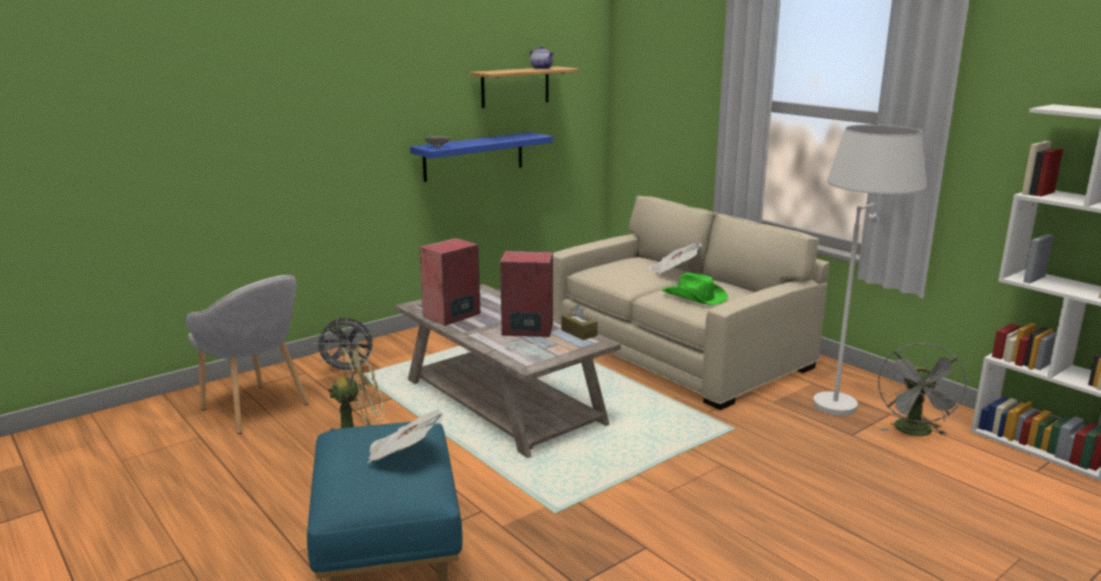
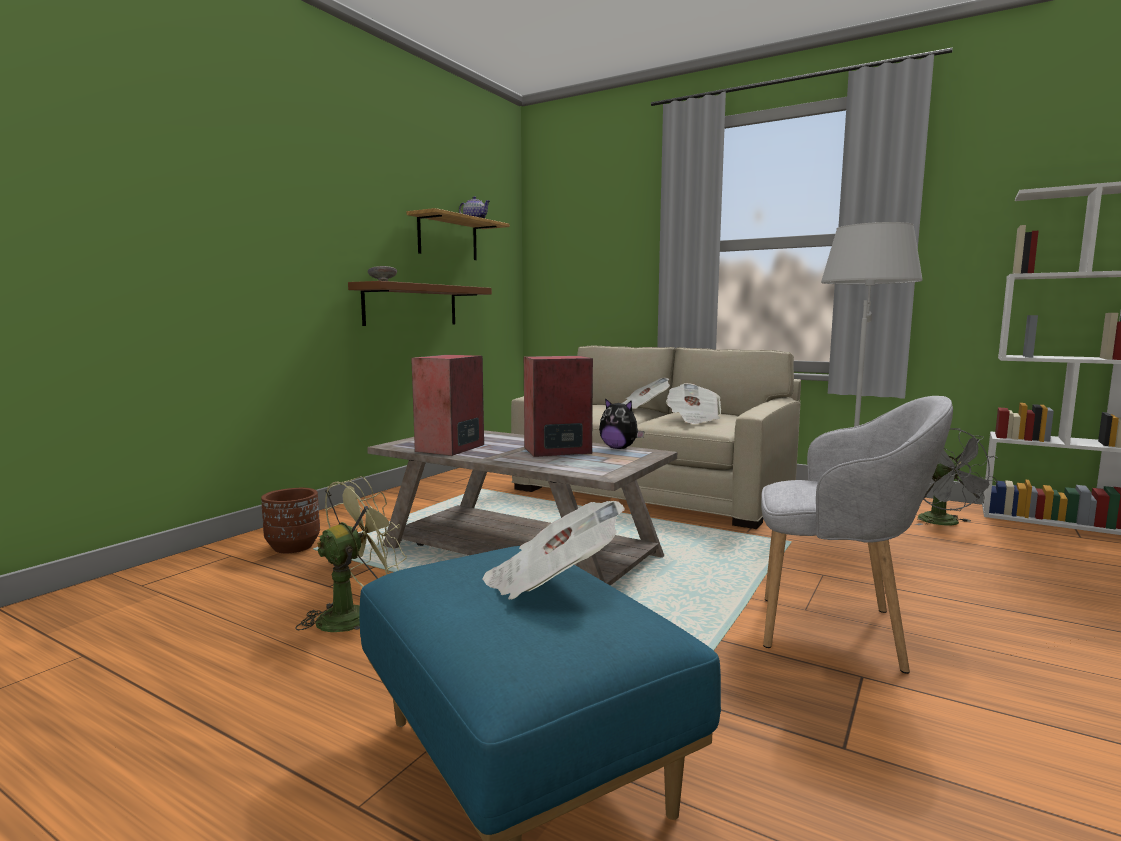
camera: 20 degrees left, 10 degrees down
grey armchair [185,275,309,434] -> grey armchair moved to [761,396,953,674]
grey fan [314,318,374,374] -> brown planter [261,488,320,553]
blue shelf [410,132,553,182] -> brown shelf [348,281,492,326]
brown tissue box [561,305,598,340] -> plush toy [599,398,645,449]
green hat [662,273,728,305] -> newspaper [666,383,721,424]

